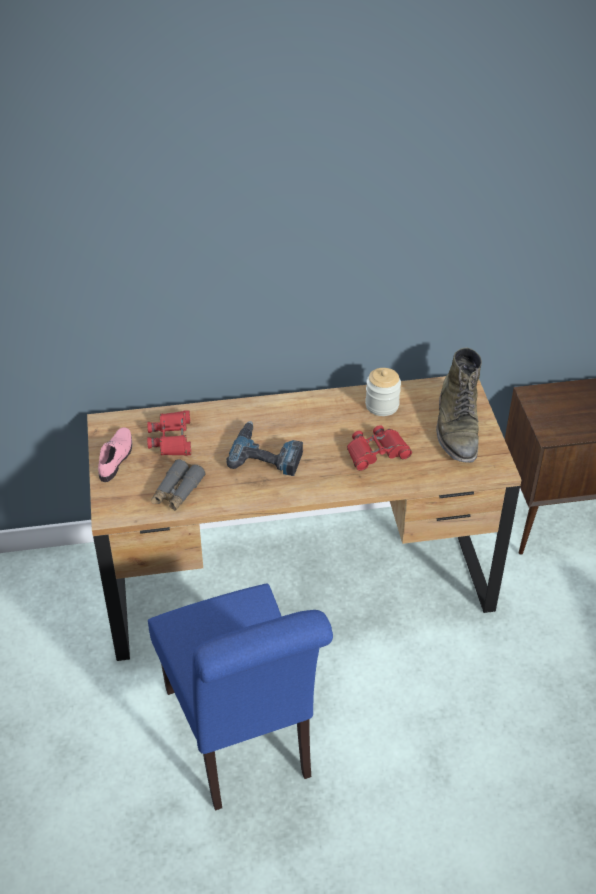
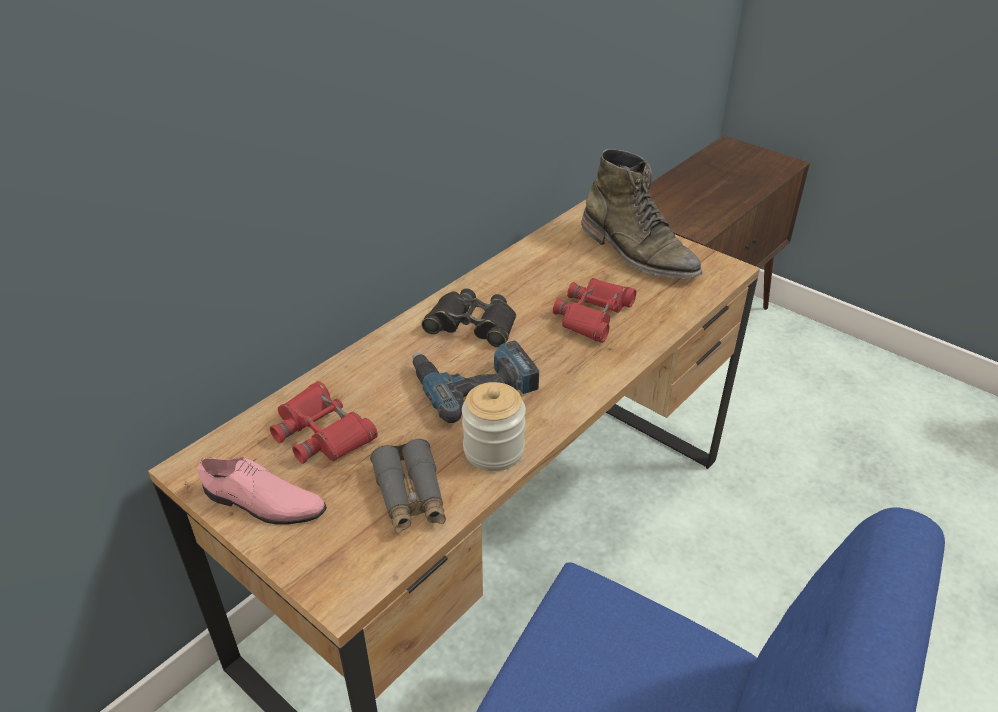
camera: 40 degrees left, 5 degrees down
pink shoe [98,427,132,482] -> pink shoe turned 135 degrees clockwise [197,457,327,524]
jar [365,368,401,416] -> jar moved to [462,382,526,471]
none -> black binoculars [422,288,516,348]

